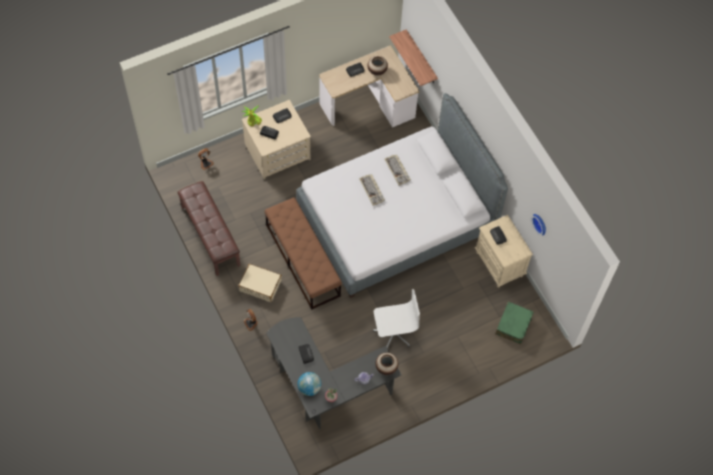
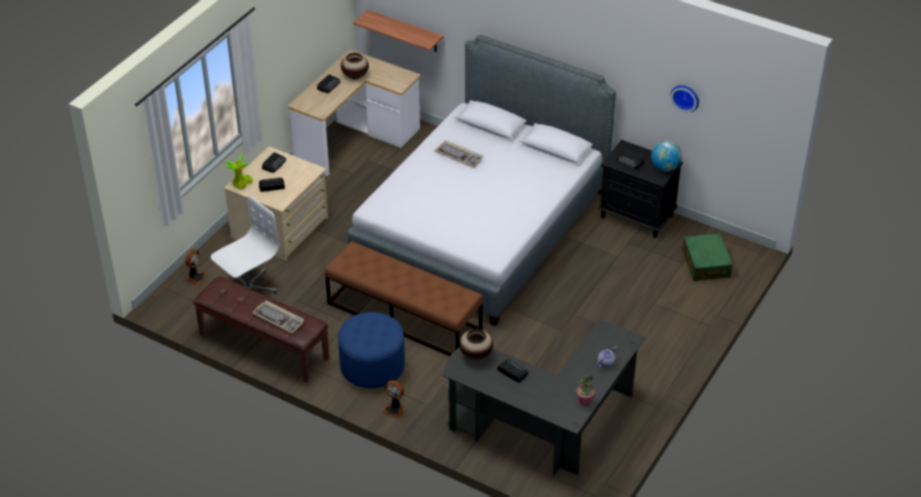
camera: 30 degrees left, 20 degrees down
beige suitcase [238,264,282,302] -> blue ottoman [338,312,405,388]
globe [298,372,321,396] -> globe moved to [651,141,682,171]
keyboard [359,174,385,206] -> keyboard moved to [252,300,304,334]
white office chair [373,289,420,348] -> white office chair moved to [211,196,279,293]
vase [375,352,398,375] -> vase moved to [459,329,493,360]
beige nightstand [475,215,533,288] -> black nightstand [598,140,683,238]

